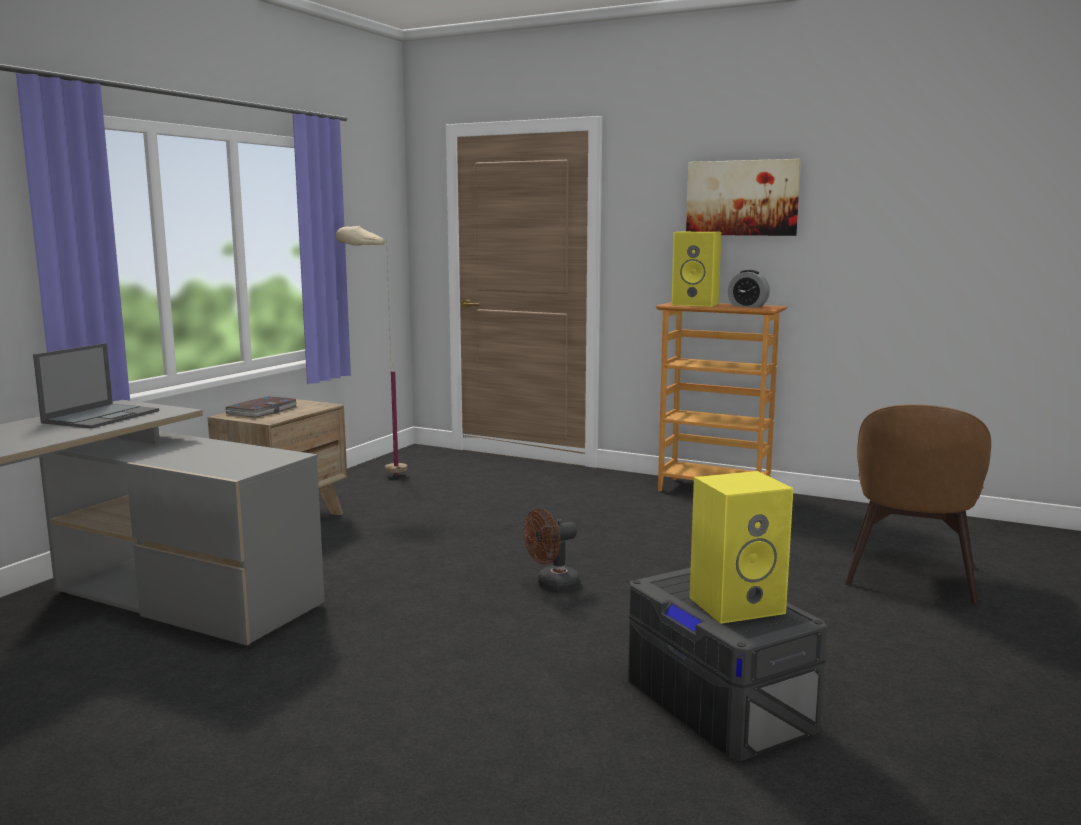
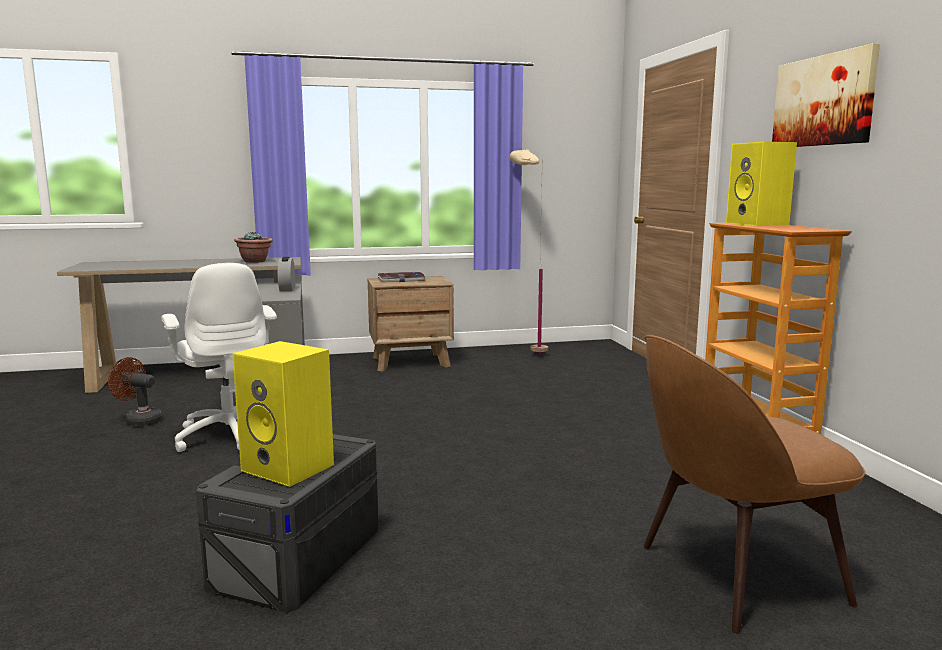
camera: 50 degrees right, 0 degrees up
laptop [33,343,159,429] -> potted plant [234,232,273,263]
brown fan [523,508,580,591] -> brown fan moved to [108,357,163,426]
alarm clock [728,270,770,307] -> alarm clock moved to [278,257,295,291]
none -> white office chair [161,263,277,452]

